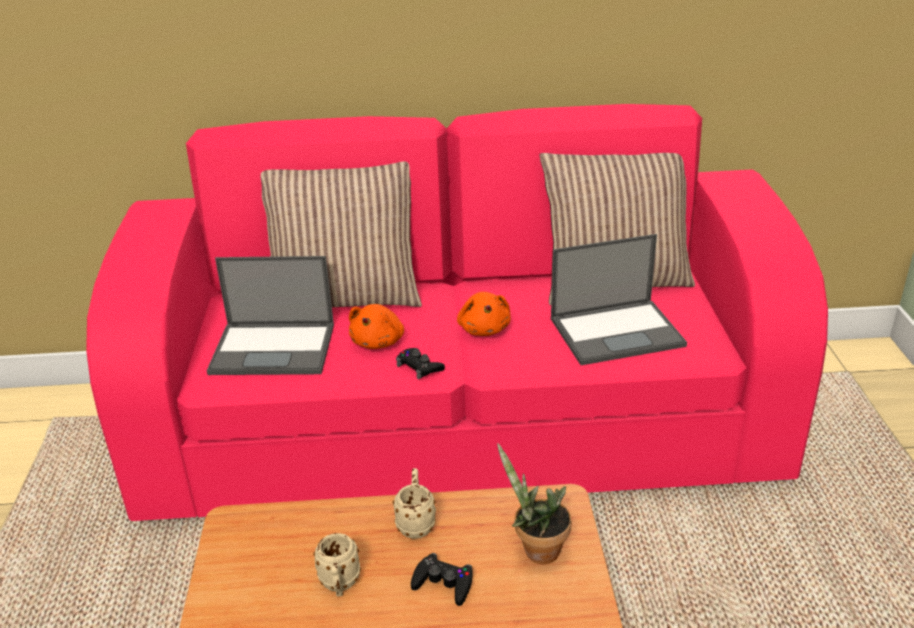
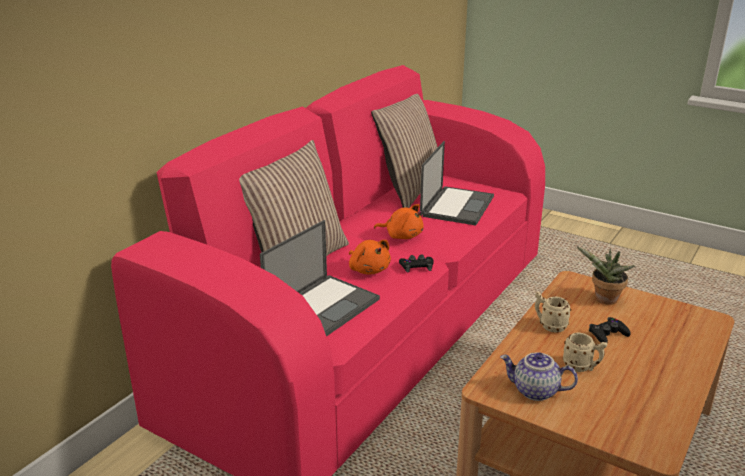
camera: 55 degrees left, 5 degrees down
none -> teapot [500,352,578,401]

